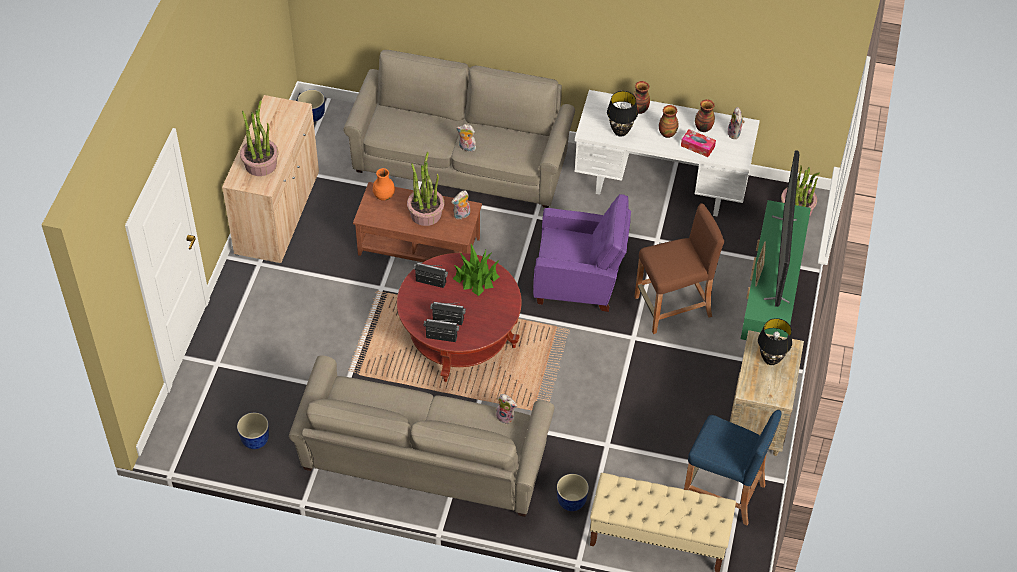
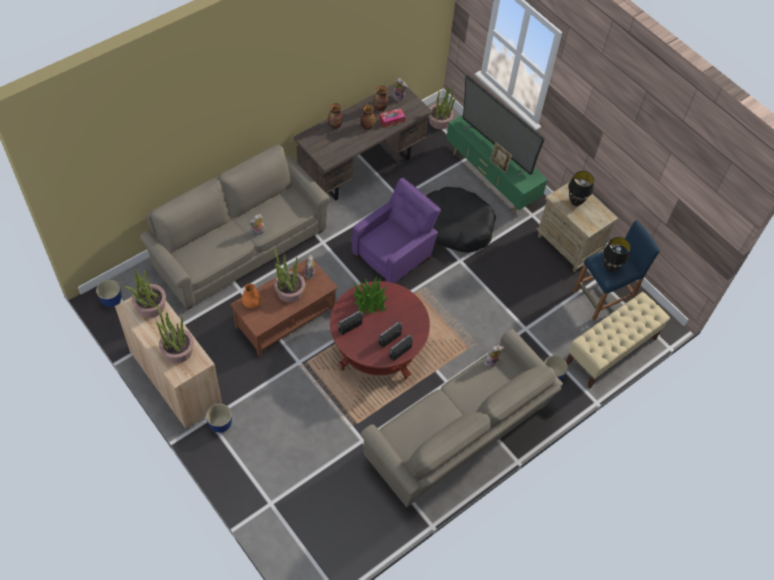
camera: 55 degrees left, 5 degrees up
planter [237,413,269,449] -> planter moved to [206,404,232,433]
white desk [574,90,760,217] -> brown desk [293,83,433,201]
black table lamp [607,91,638,137] -> black table lamp moved to [603,237,631,272]
brown stool [634,203,724,334] -> black dog bed [426,187,496,253]
none -> potted plant [124,269,166,318]

